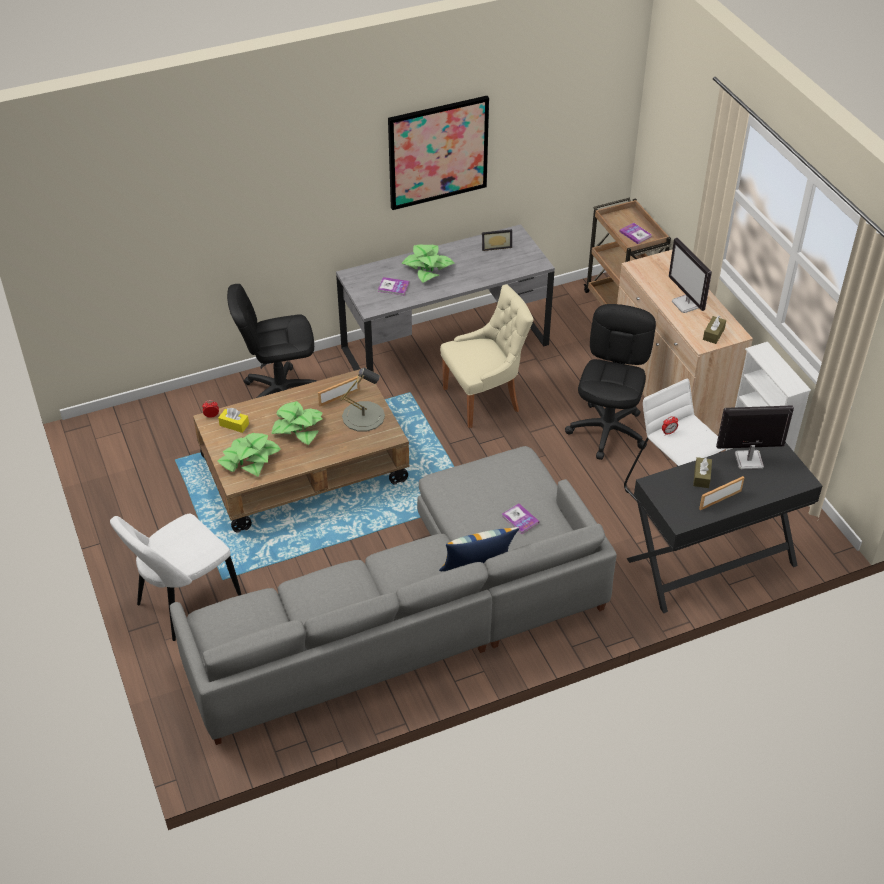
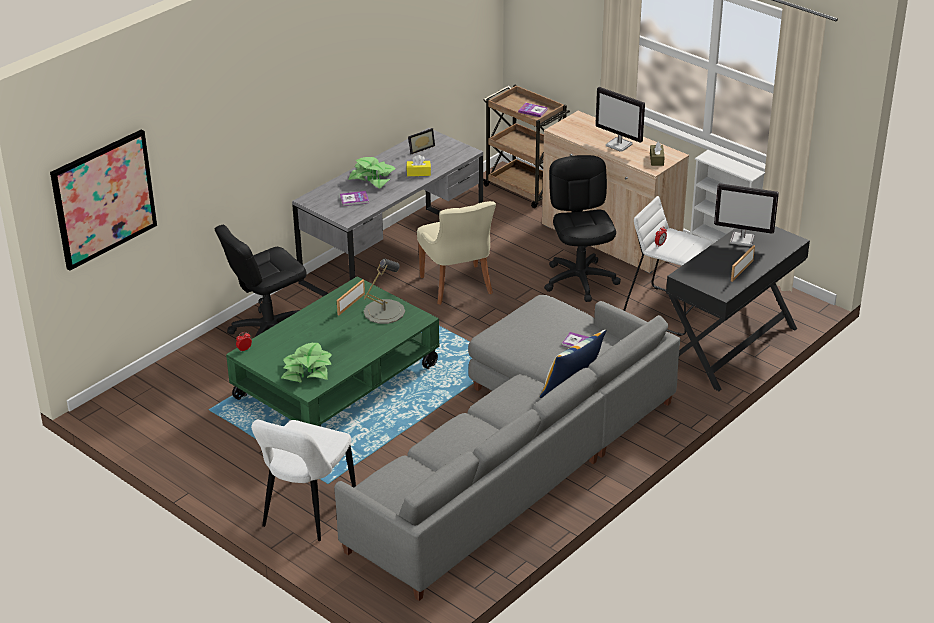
camera: 25 degrees left, 10 degrees down
brown coffee table [193,368,410,533] -> green coffee table [226,276,440,426]
yellow tissue box [218,408,249,433] -> yellow tissue box moved to [407,155,431,176]
potted plant [271,401,323,445] -> none
picture [388,96,489,210] -> picture moved to [50,130,157,271]
beige chair [440,284,533,428] -> beige chair turned 120 degrees clockwise [417,201,496,305]
brown tissue box [693,457,712,488] -> none
monitor [716,405,794,470] -> monitor turned 135 degrees counterclockwise [714,183,779,247]

